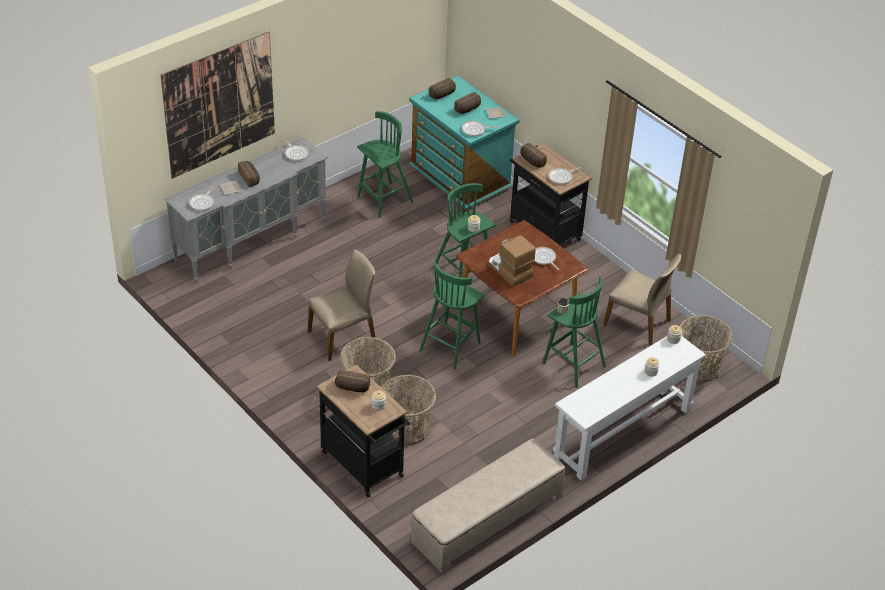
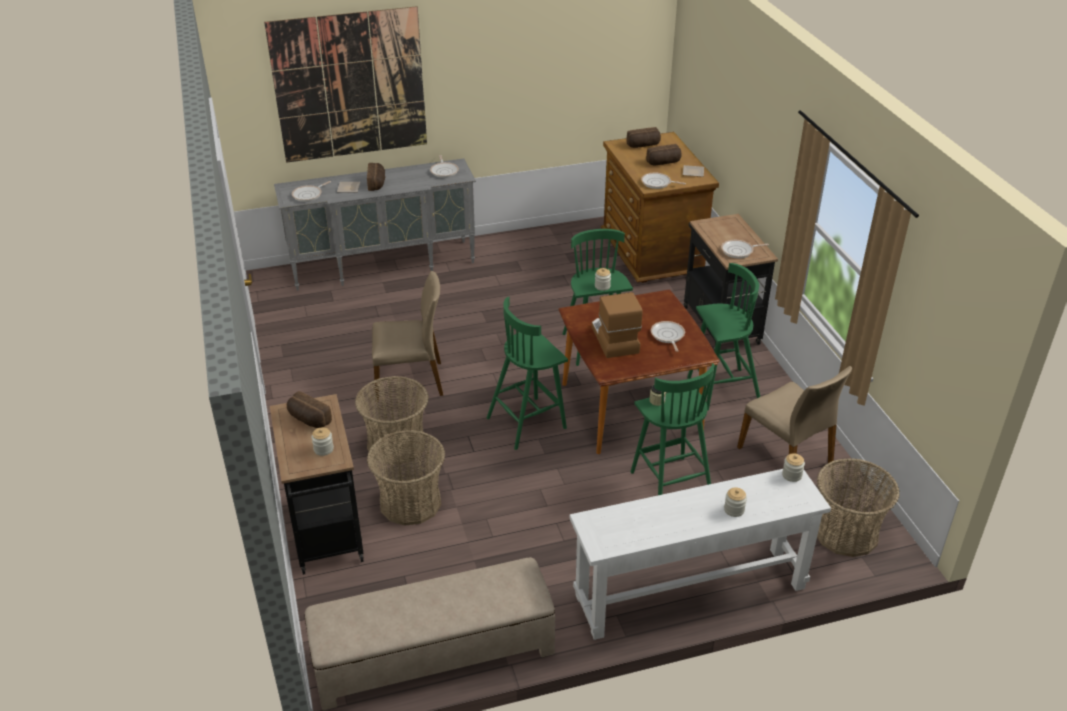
camera: 25 degrees right, 5 degrees down
green stool [357,111,414,218] -> green stool moved to [687,263,760,411]
turquoise dresser [408,76,520,209] -> brown dresser [601,132,719,283]
bread [520,143,547,168] -> none

